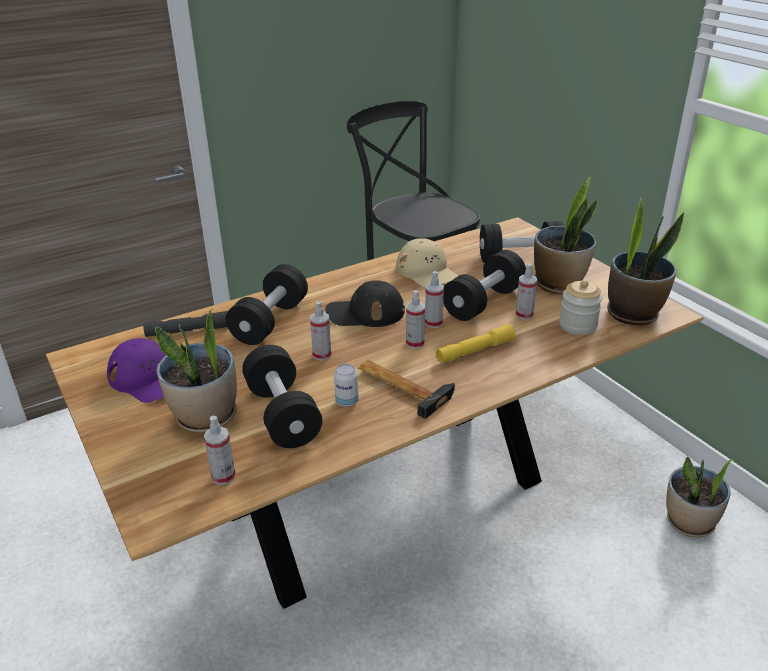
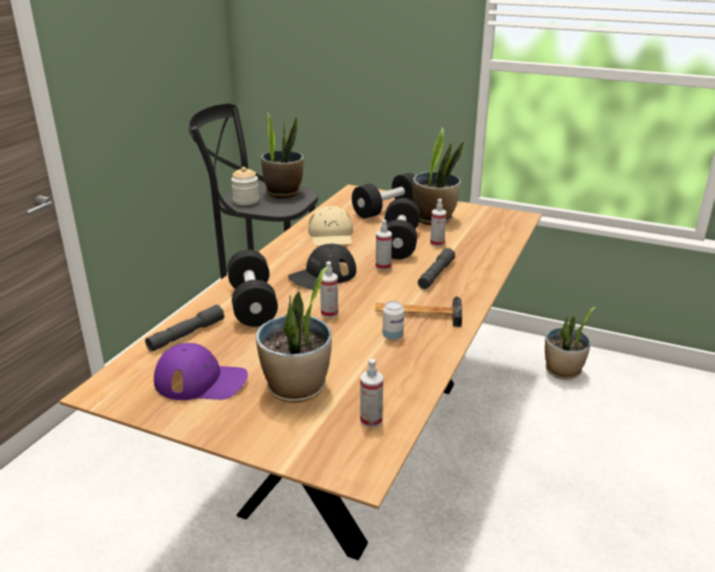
camera: 35 degrees left, 5 degrees down
black dumbbell [242,345,322,448] -> none
beige cap [396,238,458,287] -> beige cap turned 60 degrees clockwise [308,206,353,246]
spray bottle [406,290,425,349] -> none
yellow flashlight [436,324,516,363] -> grey flashlight [418,248,455,289]
jar [559,280,603,335] -> jar moved to [231,167,259,205]
potted plant [607,197,684,325] -> potted plant moved to [261,111,304,198]

